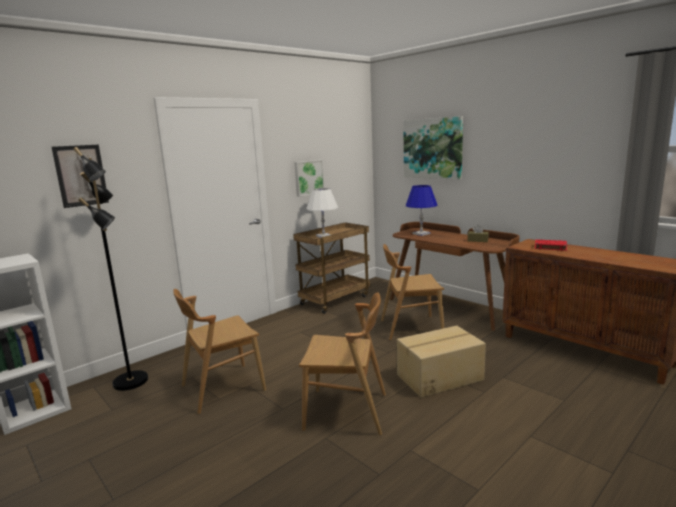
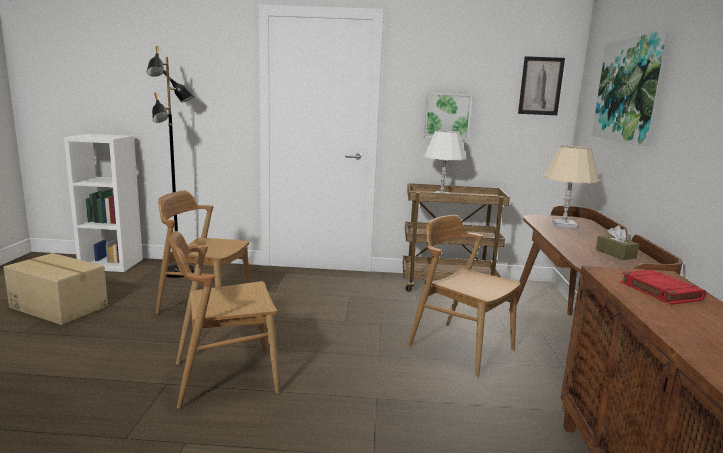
camera: 45 degrees right, 0 degrees up
picture [52,145,109,208] -> picture moved to [518,56,565,115]
brown chair [299,292,386,435] -> brown chair turned 105 degrees clockwise [169,231,280,409]
cardboard box [397,326,486,398] -> cardboard box moved to [3,253,108,325]
blue table lamp [406,185,438,236] -> beige table lamp [544,146,599,228]

